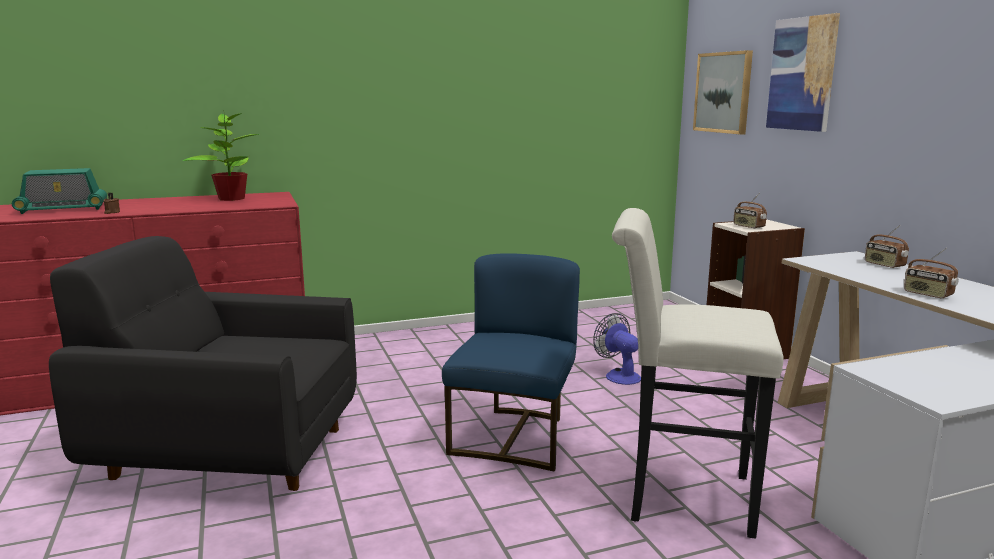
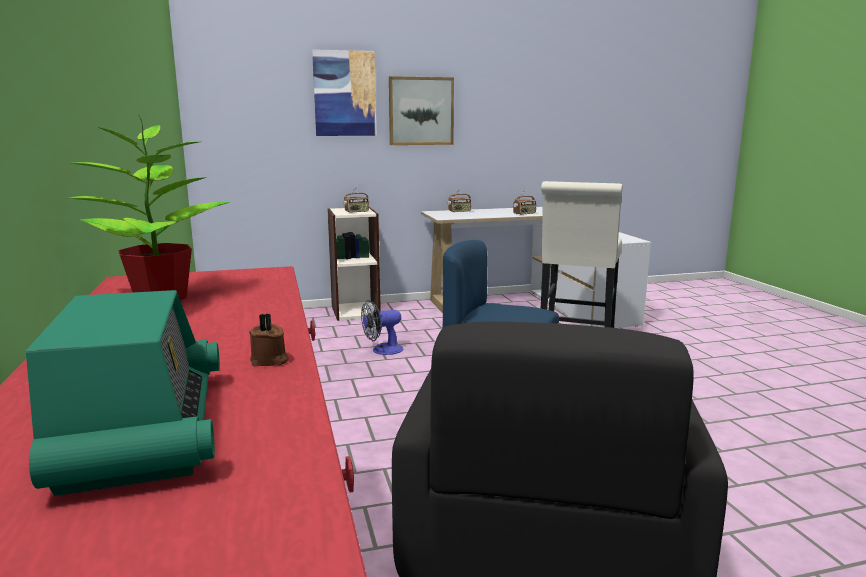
camera: 85 degrees left, 0 degrees up
picture [693,50,753,134] -> picture moved to [389,76,454,145]

